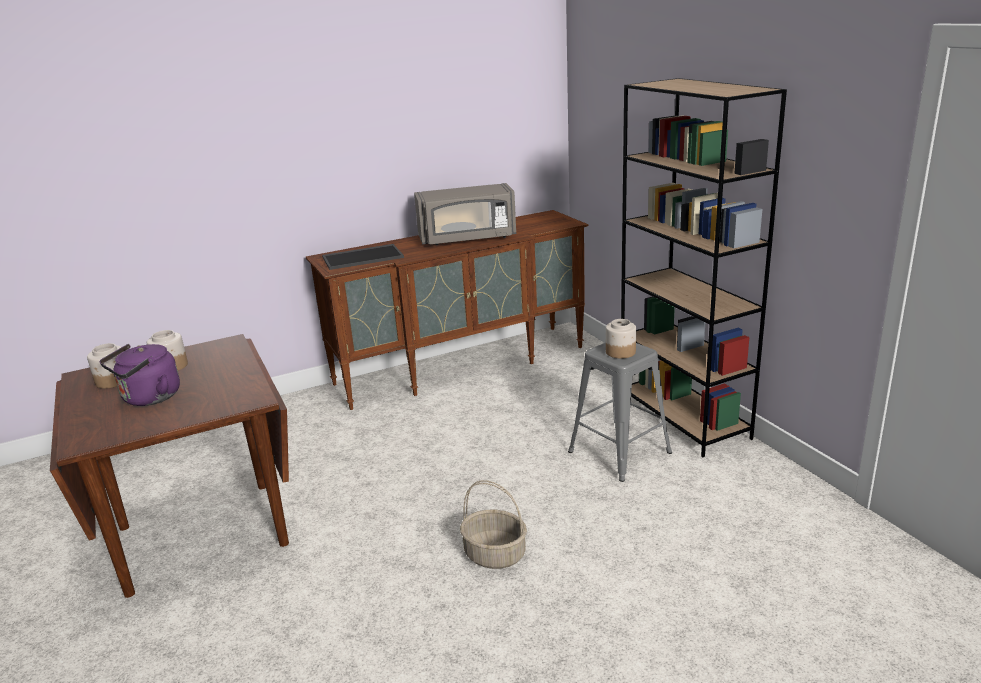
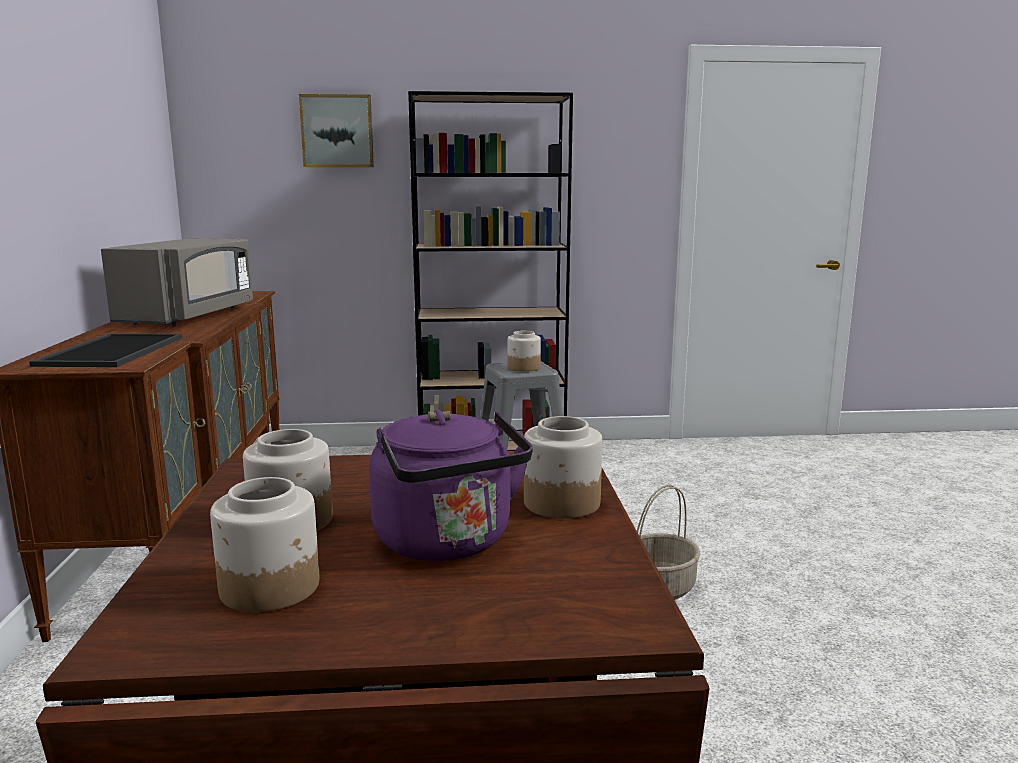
camera: 70 degrees left, 10 degrees down
none -> picture [299,94,374,167]
none -> jar [524,416,602,519]

